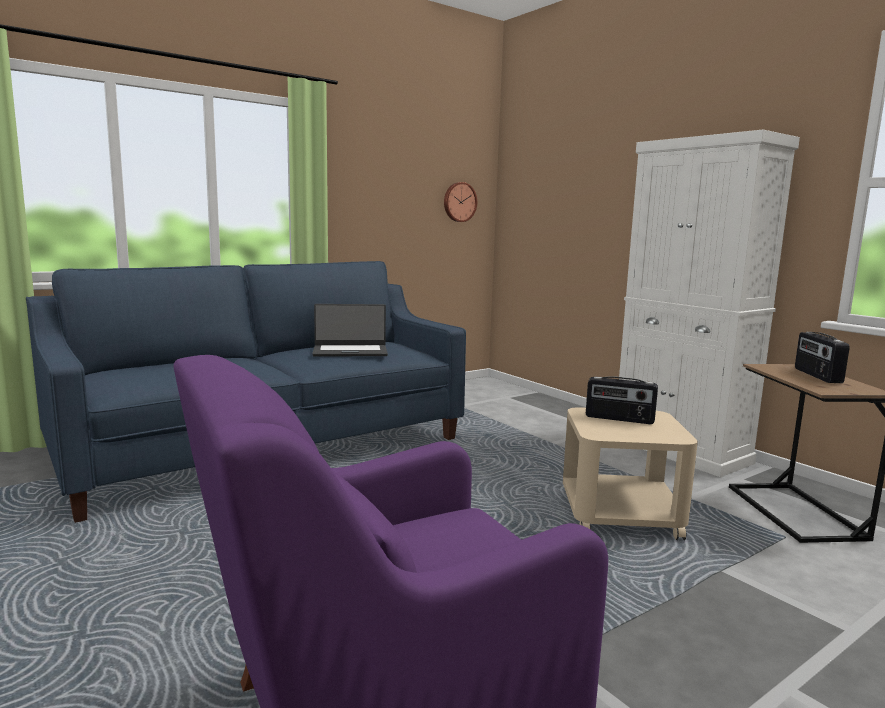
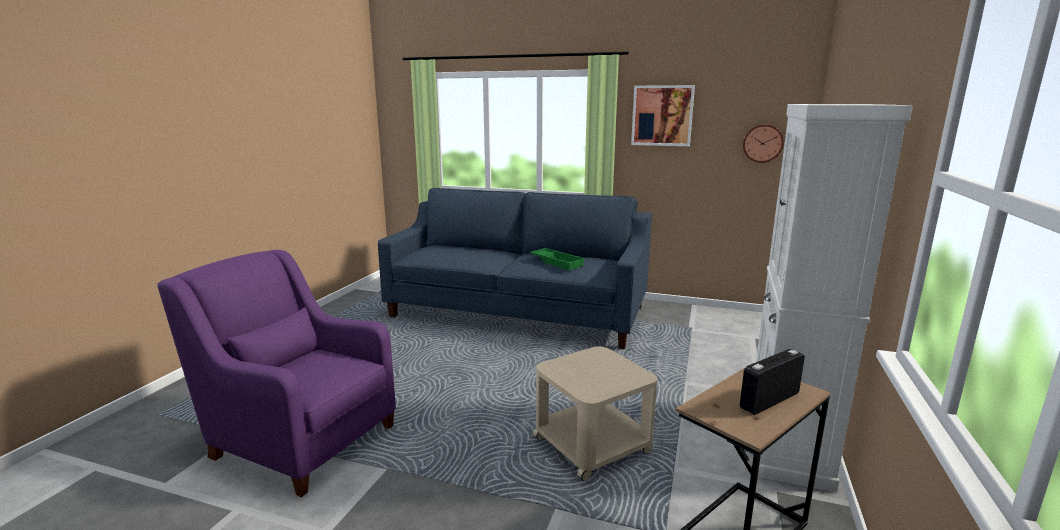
camera: 55 degrees right, 5 degrees up
laptop [312,304,388,357] -> green tray [530,248,585,270]
radio [586,376,658,424] -> none
none -> picture [631,85,695,146]

